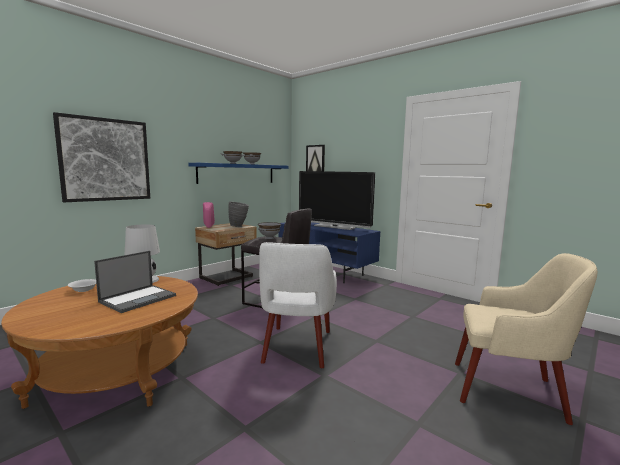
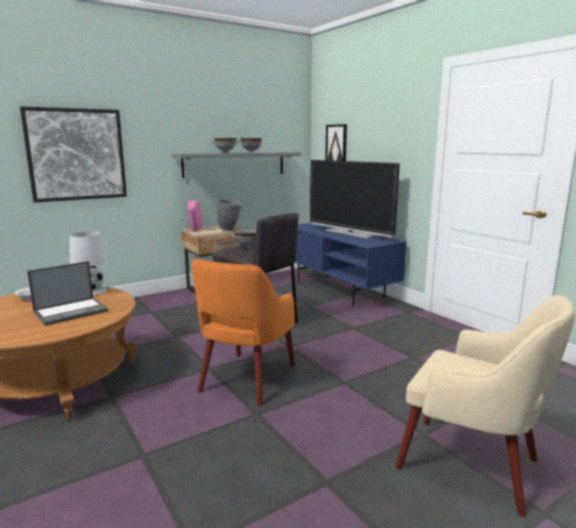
camera: 15 degrees right, 5 degrees up
blue shelf [188,163,288,184] -> grey shelf [172,152,301,178]
white armchair [259,242,337,368] -> orange armchair [191,259,295,406]

